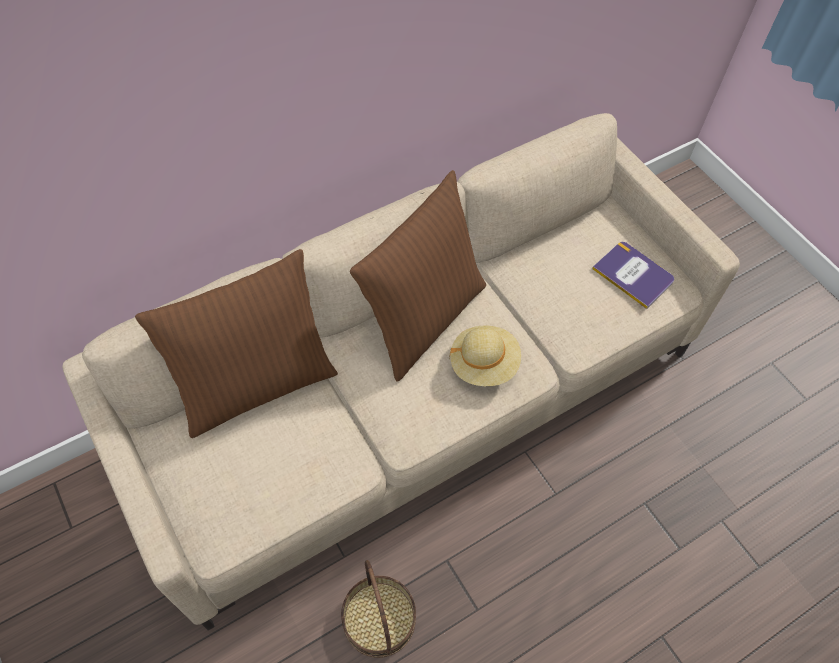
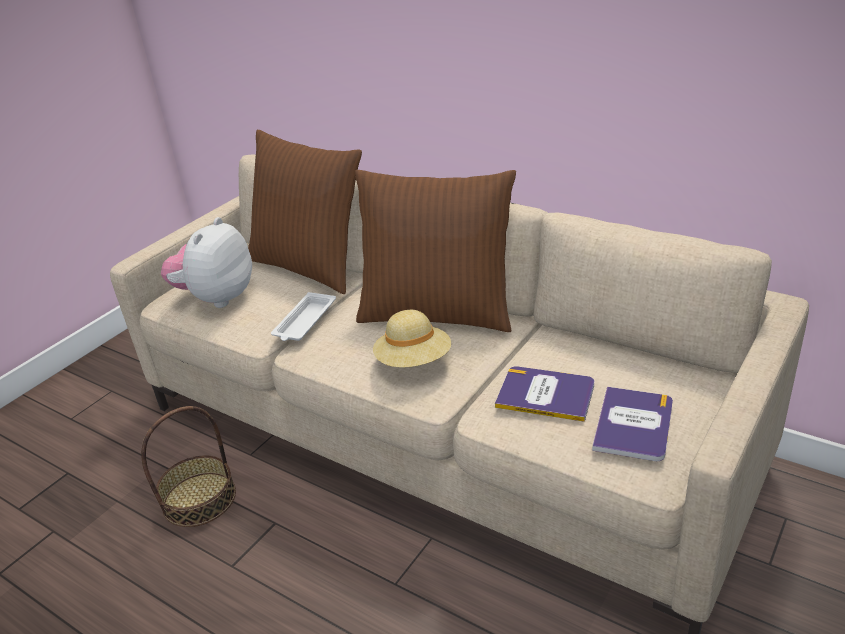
camera: 70 degrees right, 25 degrees down
none -> plush toy [161,217,252,308]
none -> white tray [271,292,336,341]
none -> book [495,366,594,422]

